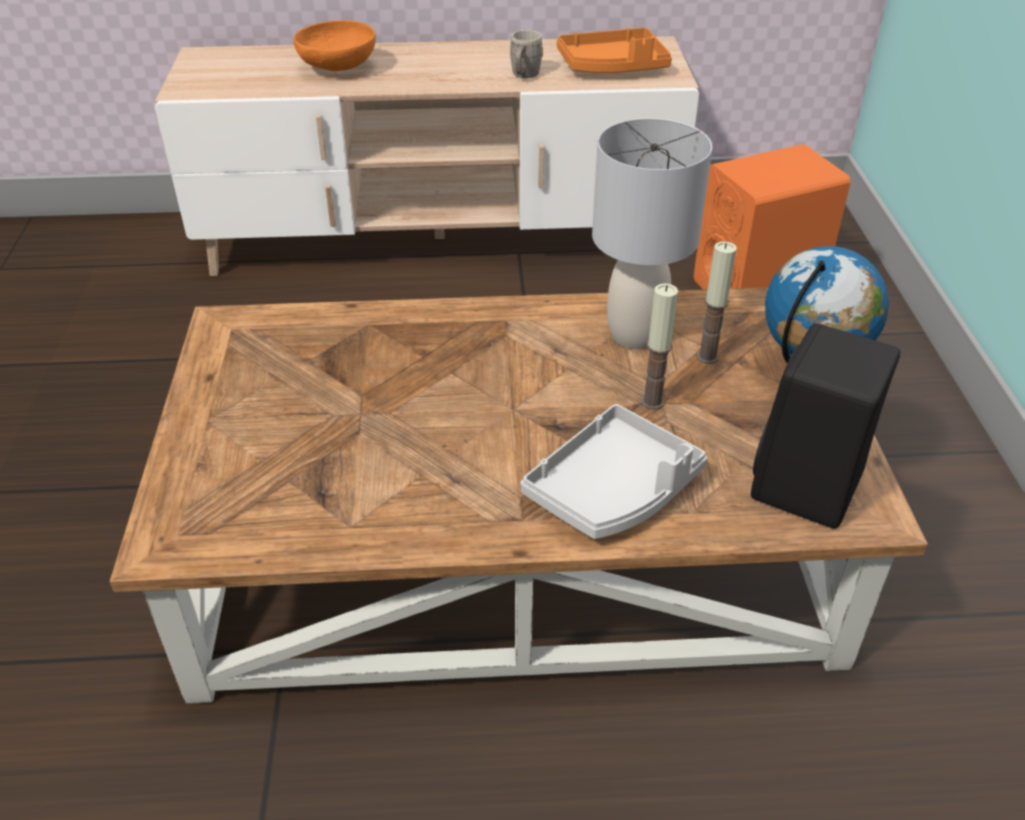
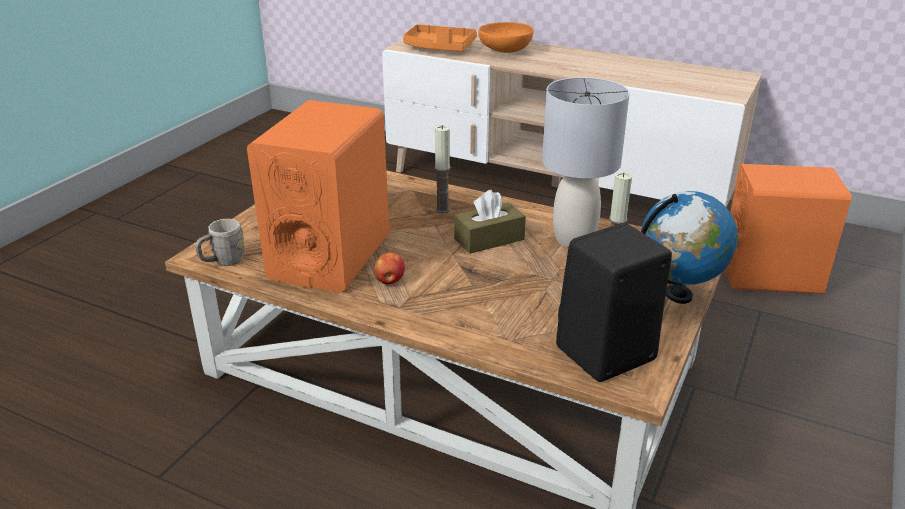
camera: 30 degrees right, 10 degrees down
grey mug [510,30,543,78] -> grey mug moved to [195,219,244,266]
grey tray [521,404,707,539] -> none
orange tray [557,28,672,73] -> orange tray moved to [403,24,477,52]
candle [641,283,678,410] -> candle moved to [434,125,450,213]
none -> orange speaker [247,100,390,293]
none -> apple [374,252,405,285]
none -> brown tissue box [454,190,526,254]

